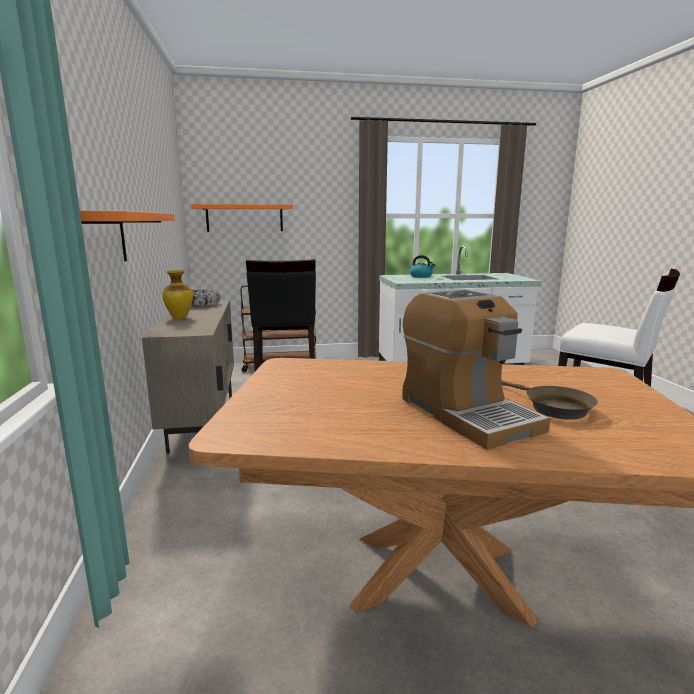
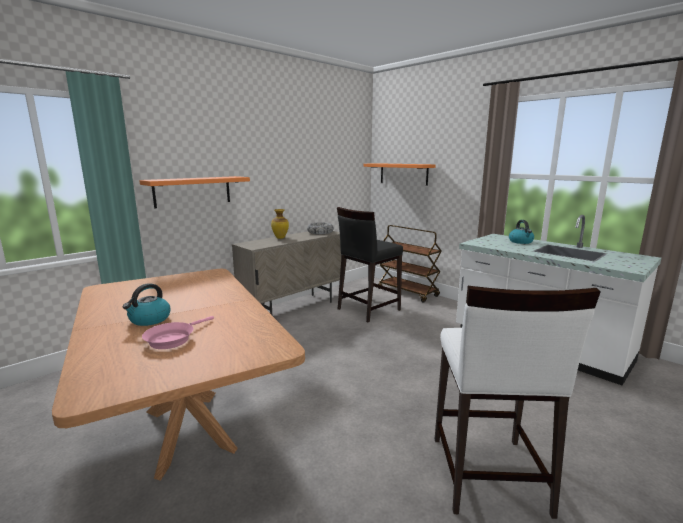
camera: 55 degrees right, 0 degrees up
coffee machine [402,289,550,450] -> kettle [123,283,171,326]
brown frying pan [502,380,598,420] -> pink frying pan [142,316,214,349]

